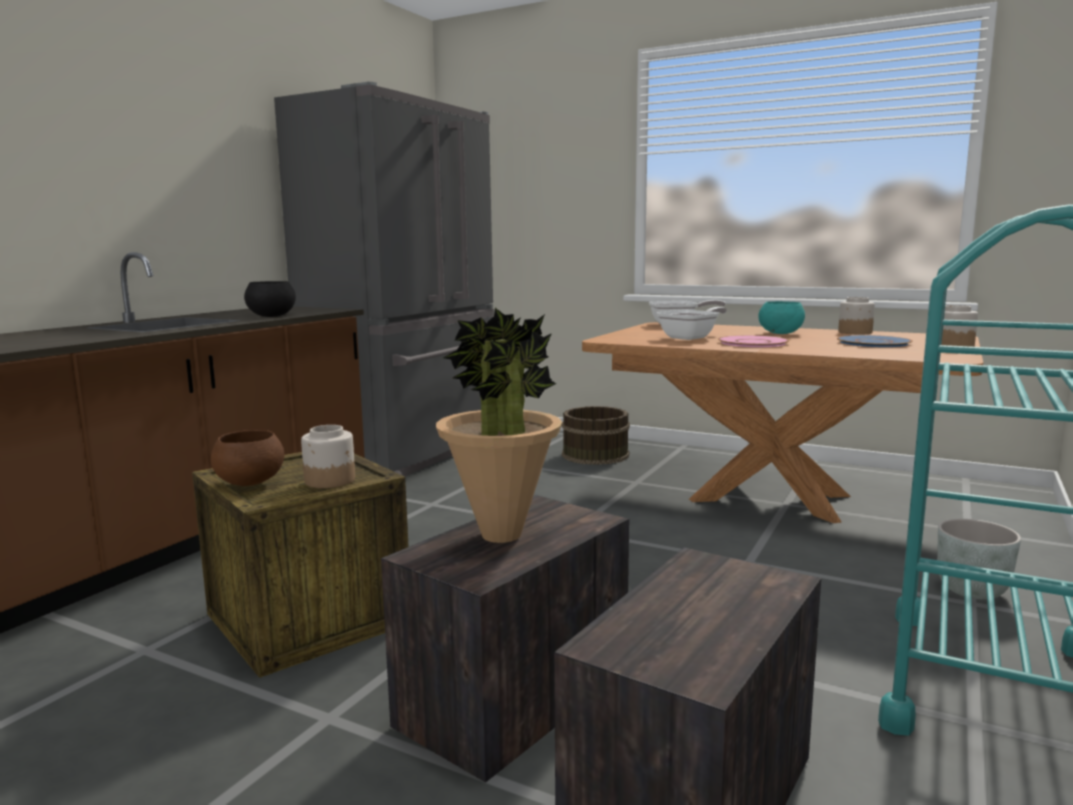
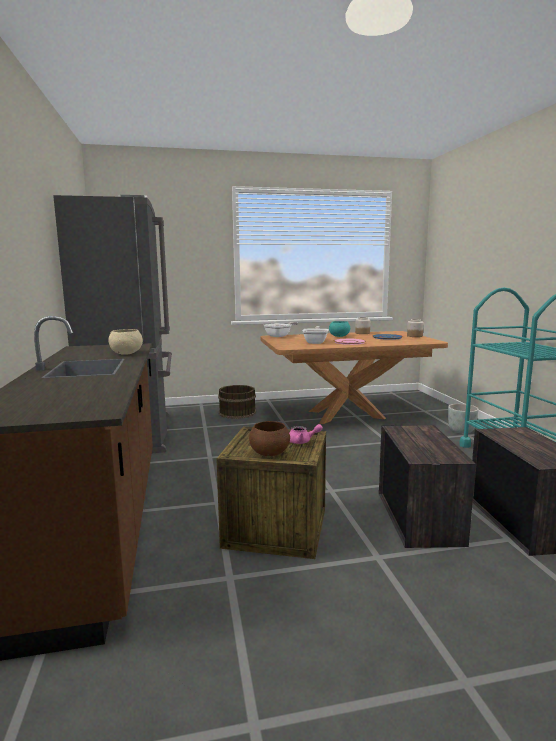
camera: 40 degrees left, 0 degrees up
black bowl [244,281,296,317] -> beige bowl [108,329,143,355]
jar [301,425,355,488] -> pink teapot [289,424,323,444]
potted plant [436,308,562,543] -> none

